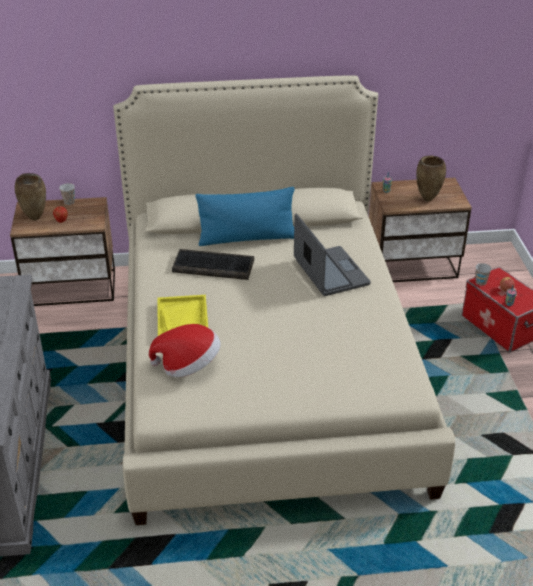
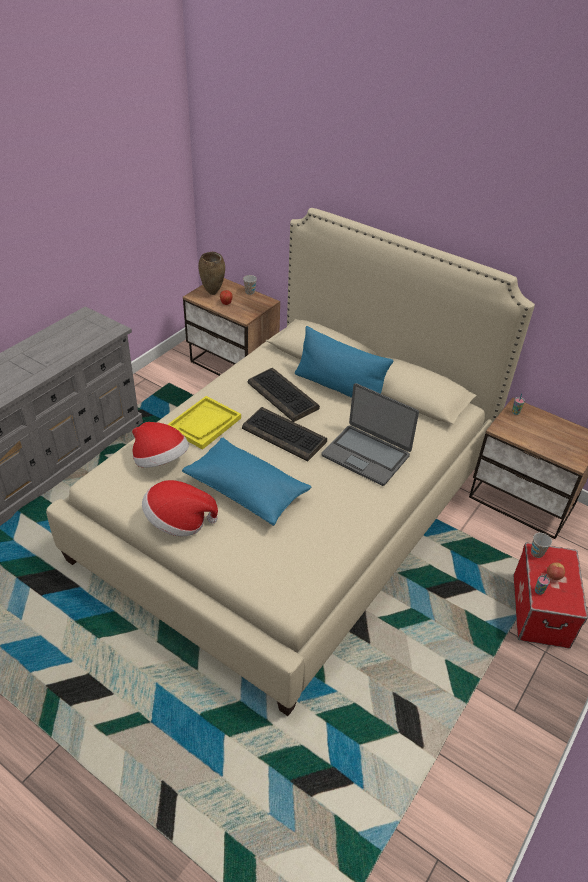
camera: 40 degrees right, 5 degrees up
laptop [294,214,371,296] -> laptop turned 105 degrees clockwise [321,383,419,486]
brown vase [416,156,446,202] -> none
none -> hat [142,480,218,536]
none -> blue pillow [182,438,311,526]
none -> keyboard [242,407,327,461]

